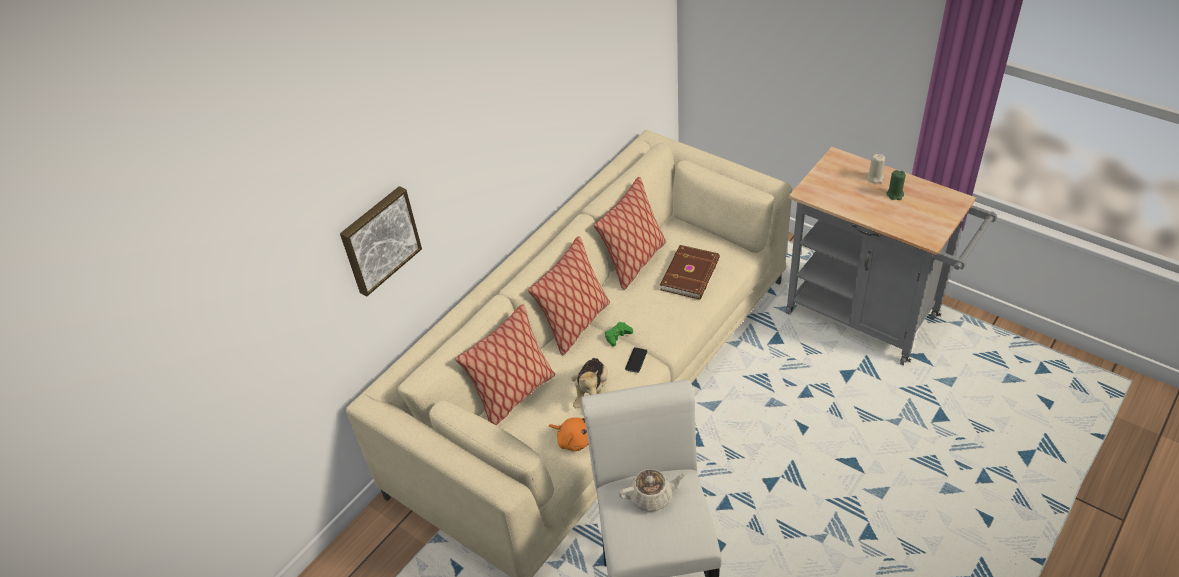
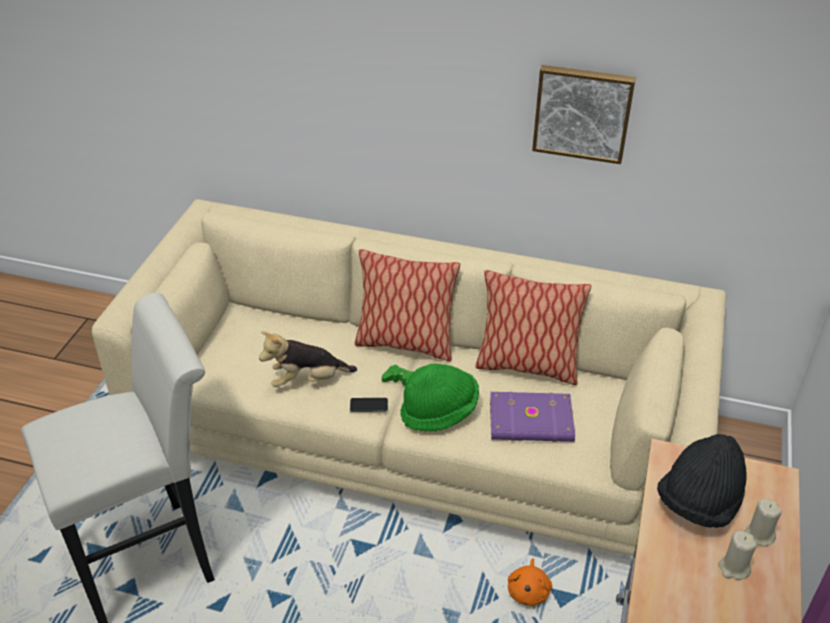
camera: 65 degrees right, 5 degrees down
picture [340,186,422,297] -> picture moved to [532,65,636,164]
pillow [455,305,555,426] -> none
orange plush toy [549,417,589,451] -> orange plush toy moved to [508,558,552,606]
beige teapot [619,469,686,512] -> none
brown book [660,245,720,300] -> purple book [490,392,575,442]
green candle [886,170,906,200] -> beige candle [718,531,757,580]
none -> green hat [400,364,479,431]
none -> black hat [657,434,746,528]

